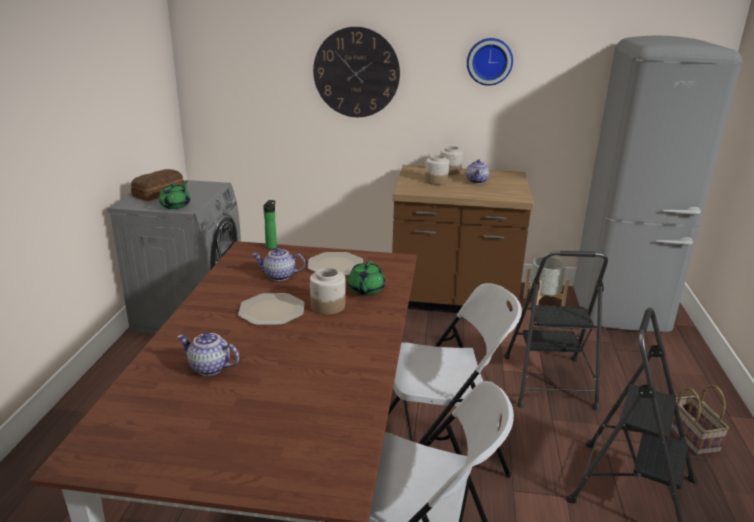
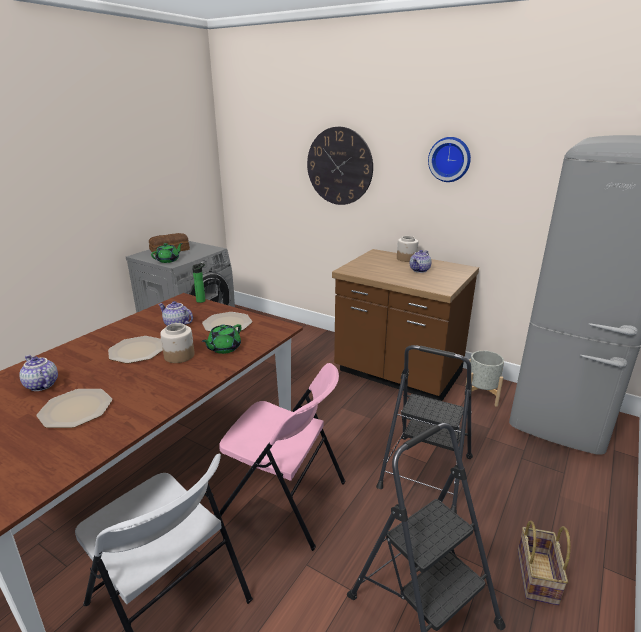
camera: 25 degrees right, 0 degrees up
white chair [388,283,522,478] -> pink chair [219,363,345,551]
jar [425,155,449,185] -> none
none -> plate [37,389,112,428]

